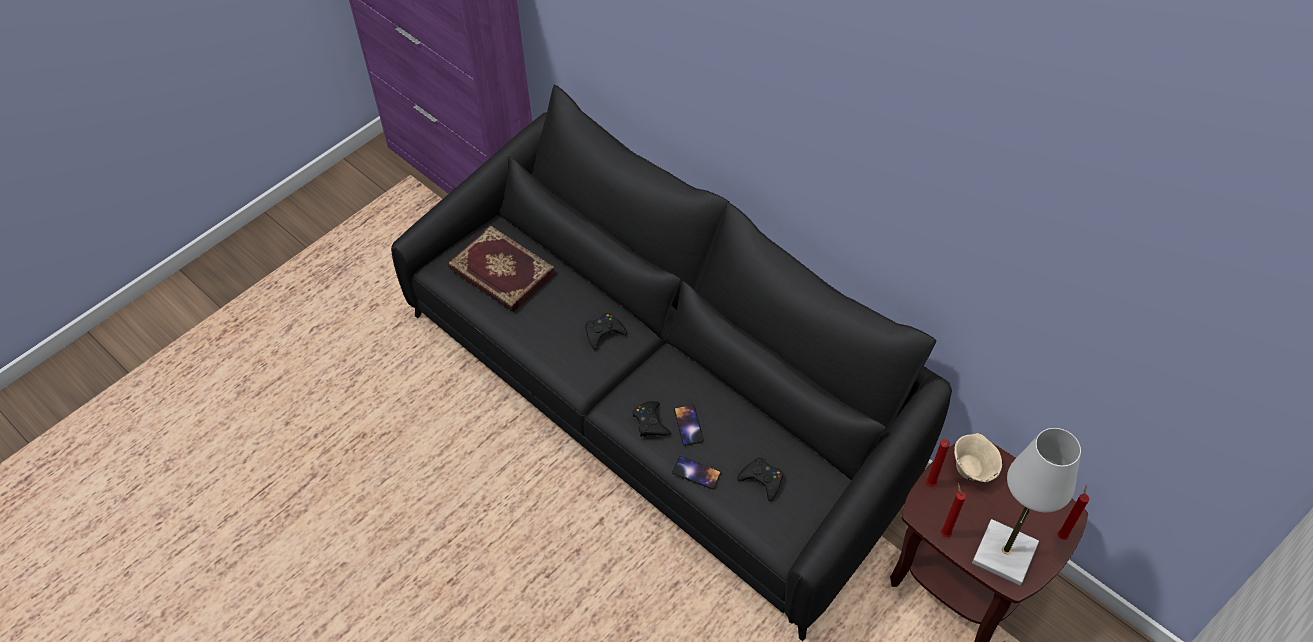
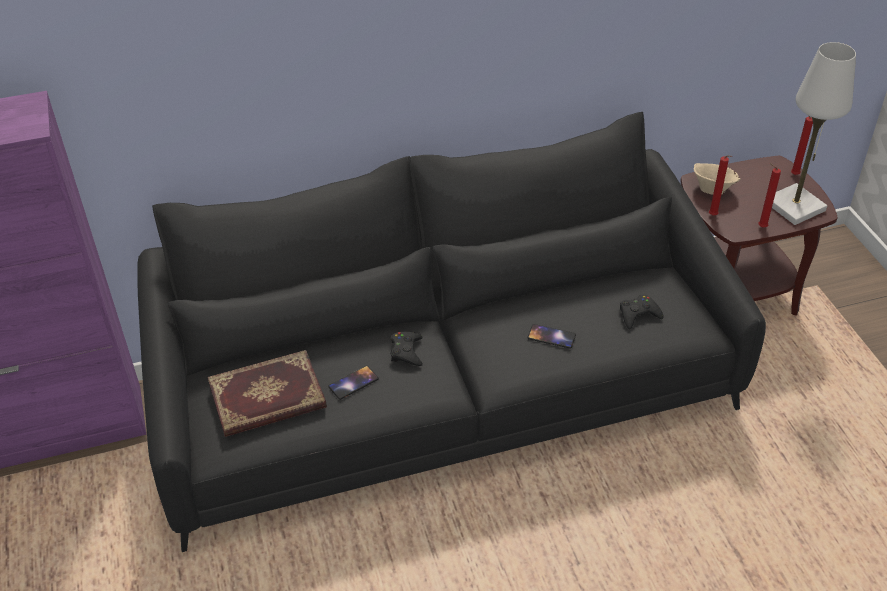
camera: 60 degrees left, 10 degrees down
black game controller [633,401,671,437] -> none
phone [672,456,721,489] -> phone moved to [328,366,379,400]

